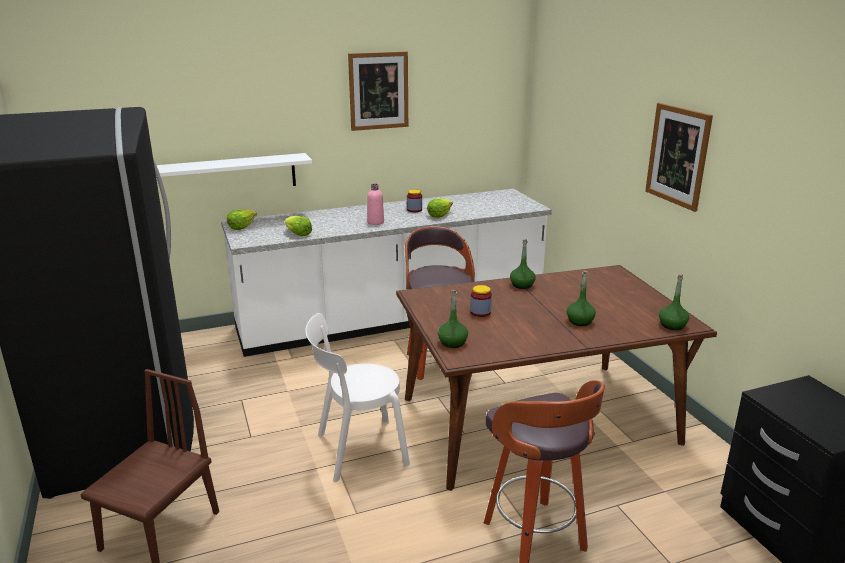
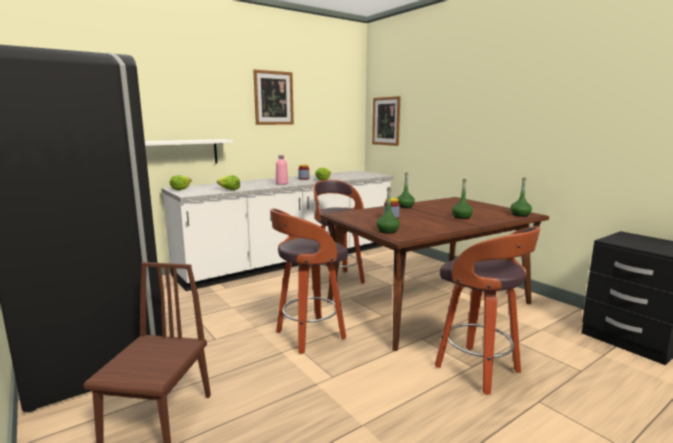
camera: 15 degrees left, 10 degrees down
white chair [305,313,410,482] -> stool [270,208,348,354]
picture [645,103,713,212] -> picture moved to [372,96,401,146]

